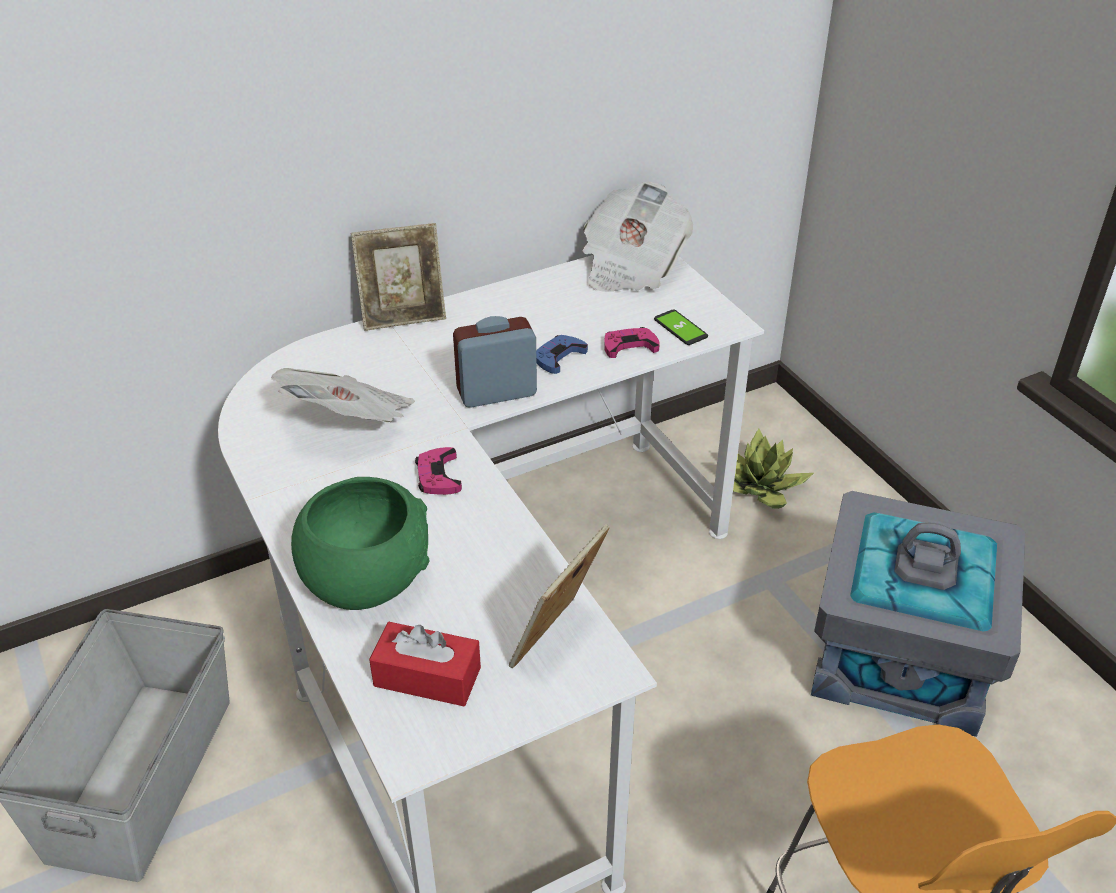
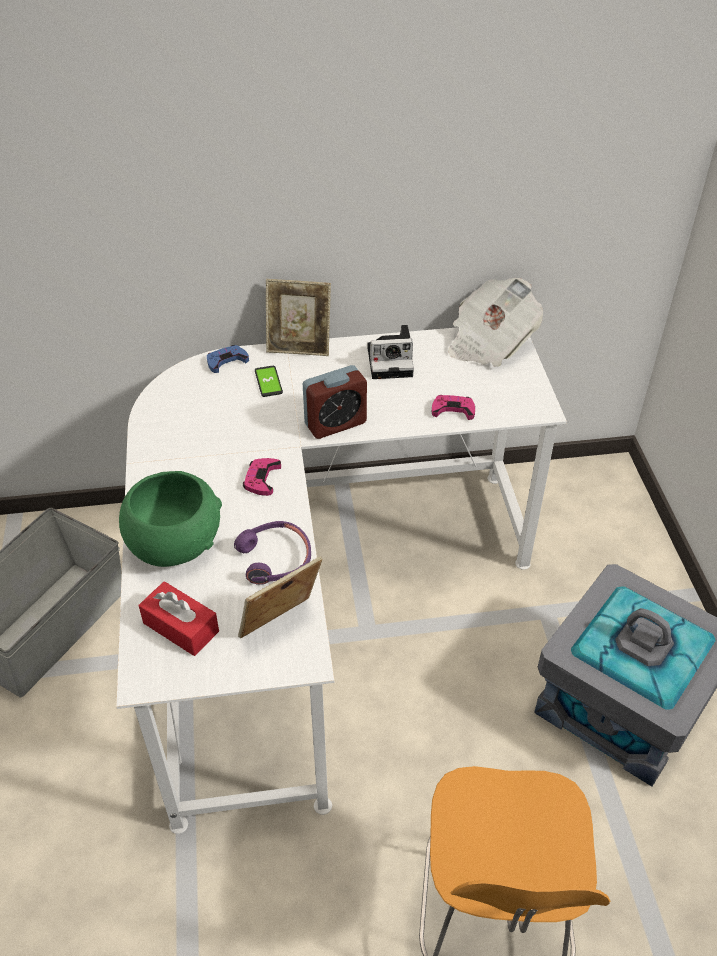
camera: 20 degrees right, 5 degrees up
newspaper [271,368,415,422] -> none
alarm clock [453,316,537,408] -> alarm clock turned 150 degrees clockwise [303,365,367,439]
blue game controller [536,335,588,374] -> blue game controller moved to [207,345,249,373]
phone [654,310,708,345] -> phone moved to [255,366,283,397]
potted plant [733,428,814,509] -> none
none -> purple headphones [234,521,311,585]
none -> camera [367,325,414,379]

